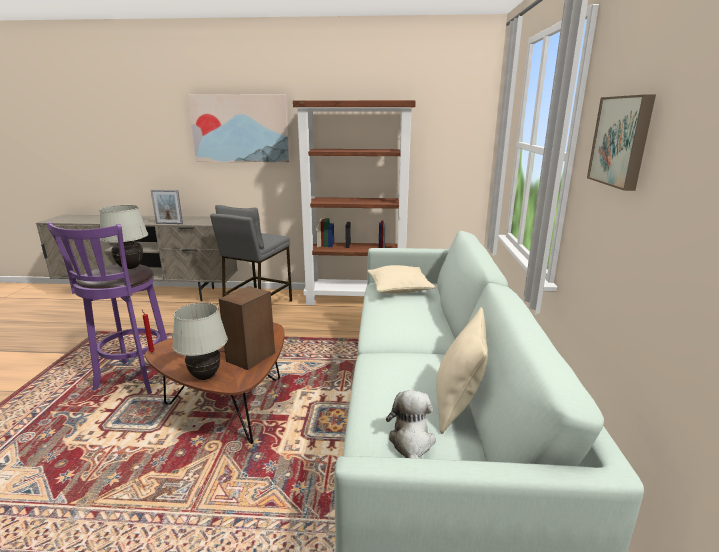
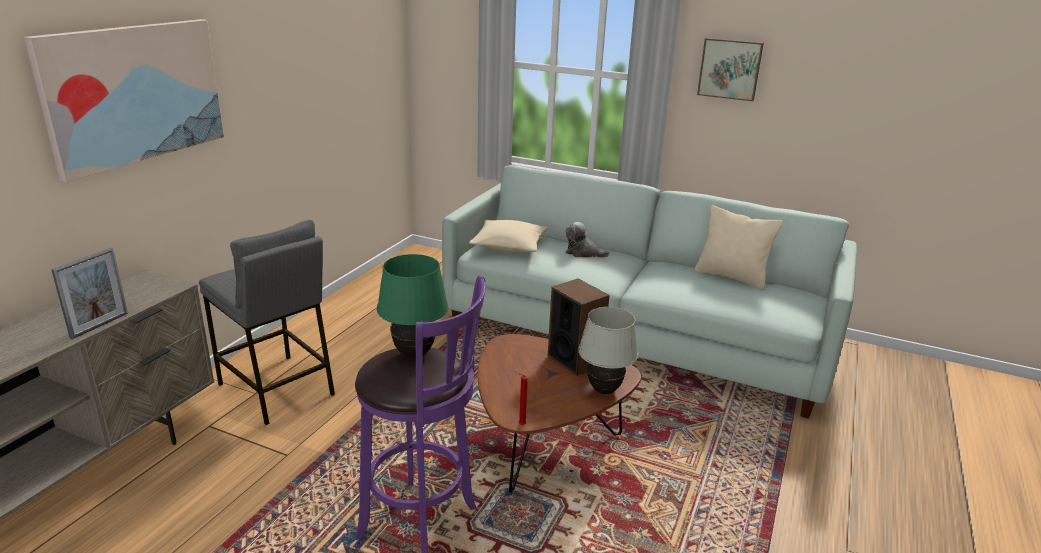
camera: 70 degrees left, 5 degrees up
white table lamp [100,205,148,269] -> green table lamp [377,254,448,359]
brown bookcase [293,100,416,305] -> none
plush toy [386,390,436,458] -> plush toy moved to [565,221,610,258]

